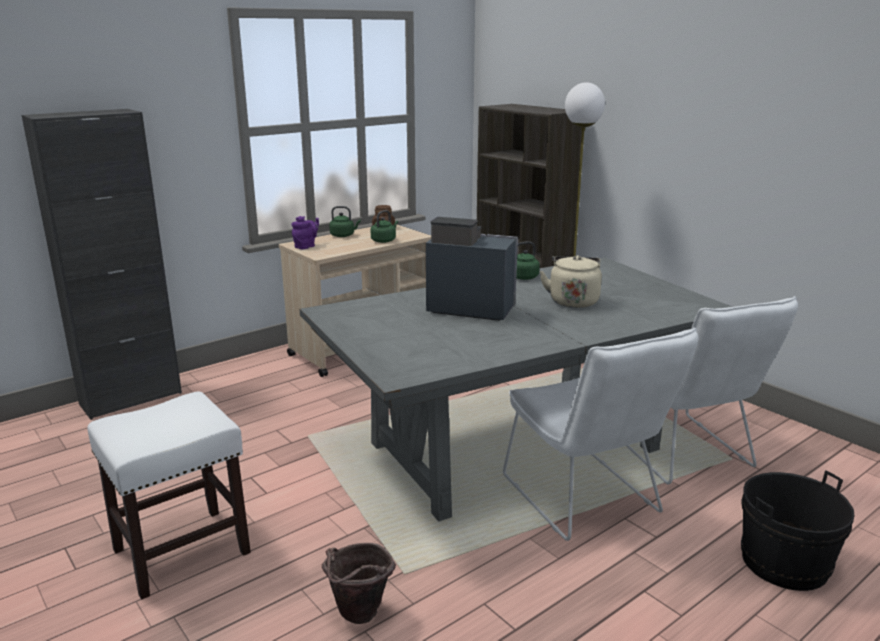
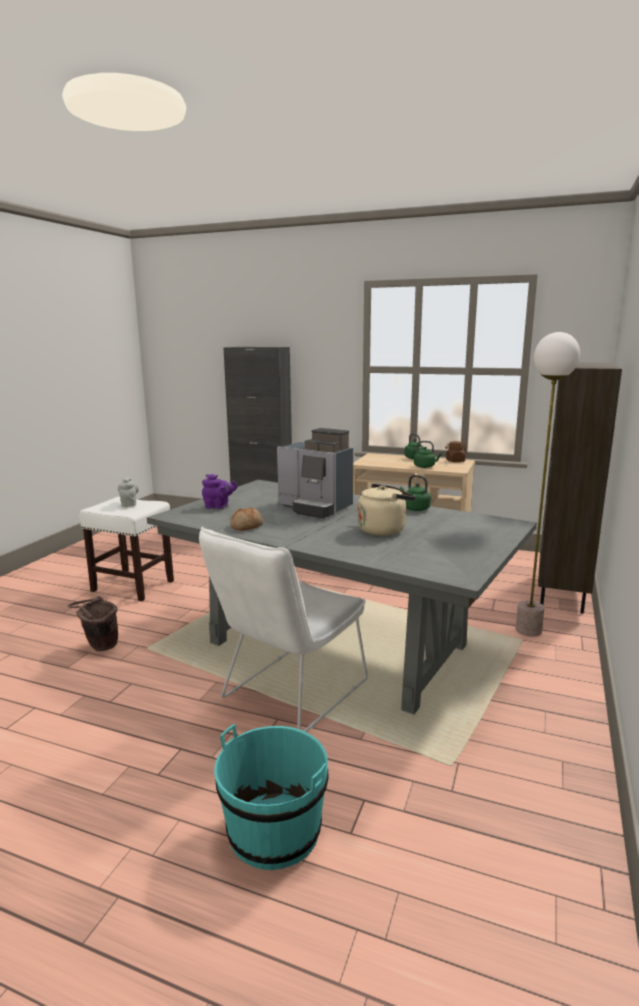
camera: 60 degrees right, 5 degrees down
purple teapot [292,216,319,249] -> purple teapot moved to [202,474,237,509]
coffee machine [426,217,518,321] -> coffee machine turned 135 degrees clockwise [277,428,353,519]
white chair [626,296,798,485] -> none
black bucket [741,470,854,591] -> turquoise bucket [214,724,329,870]
none -> grey teapot [118,477,139,507]
none -> bread [230,508,263,531]

